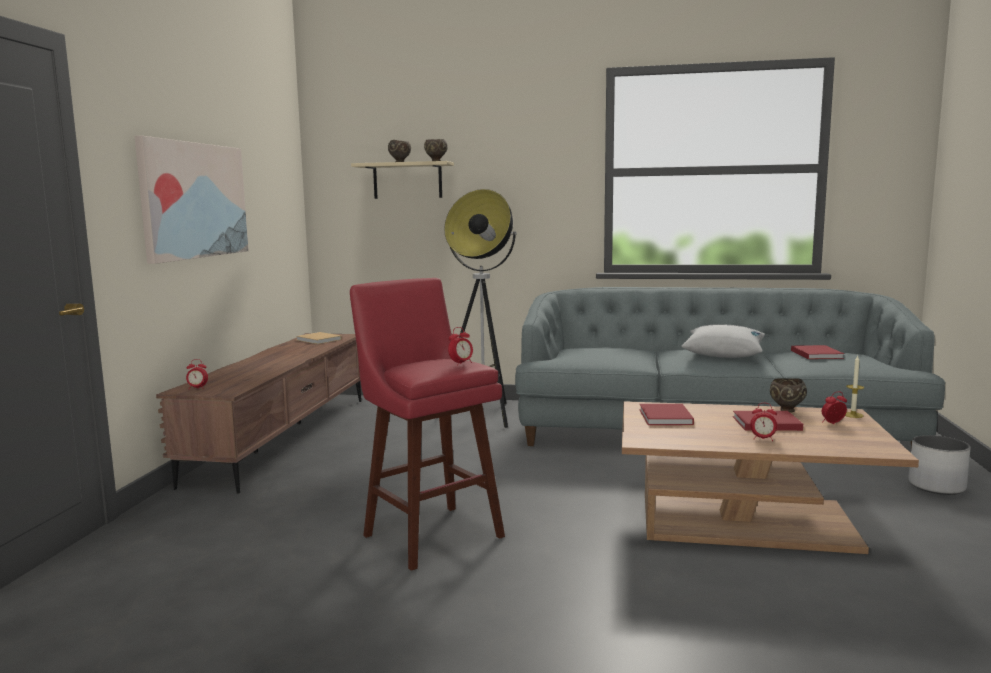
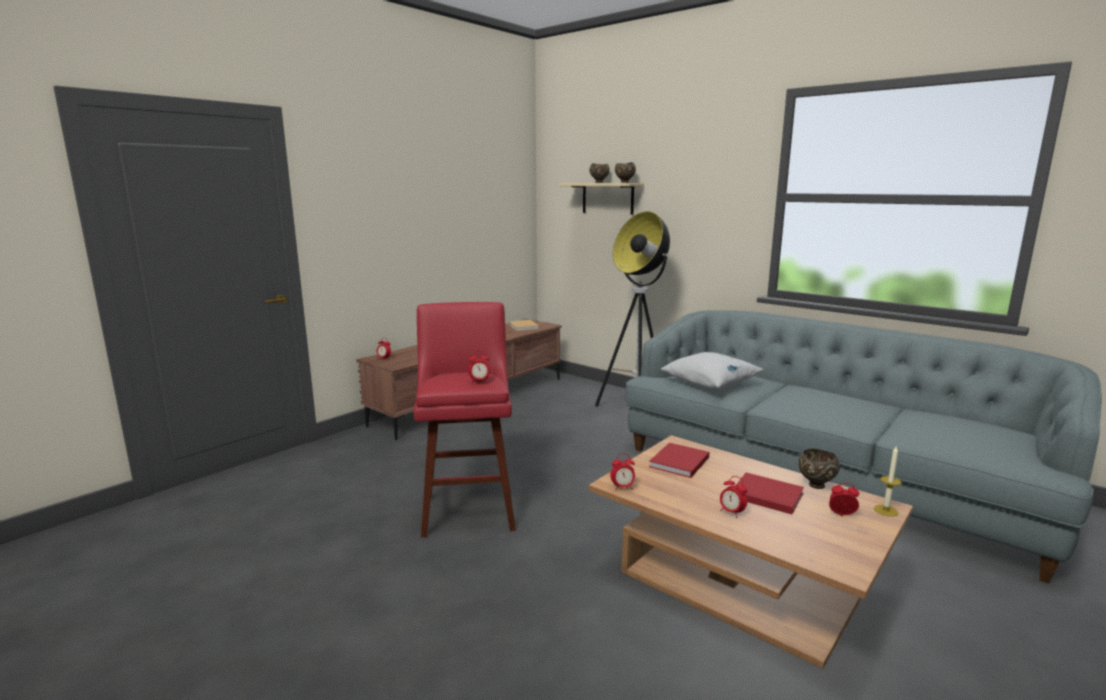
camera: 30 degrees right, 5 degrees up
picture [135,136,249,264] -> none
grey pillow [681,324,765,358] -> grey pillow moved to [661,352,763,389]
red book [791,345,844,359] -> none
white planter [908,435,971,495] -> none
none -> alarm clock [610,454,635,490]

